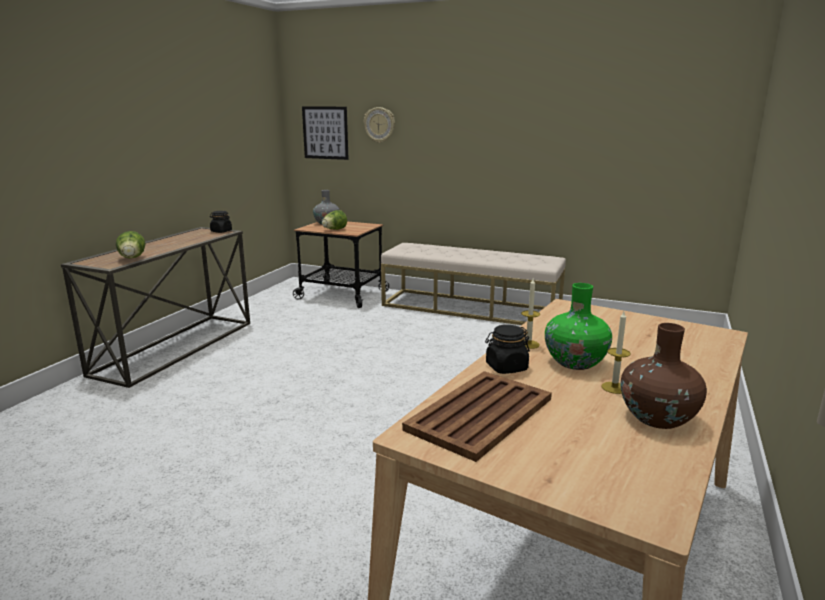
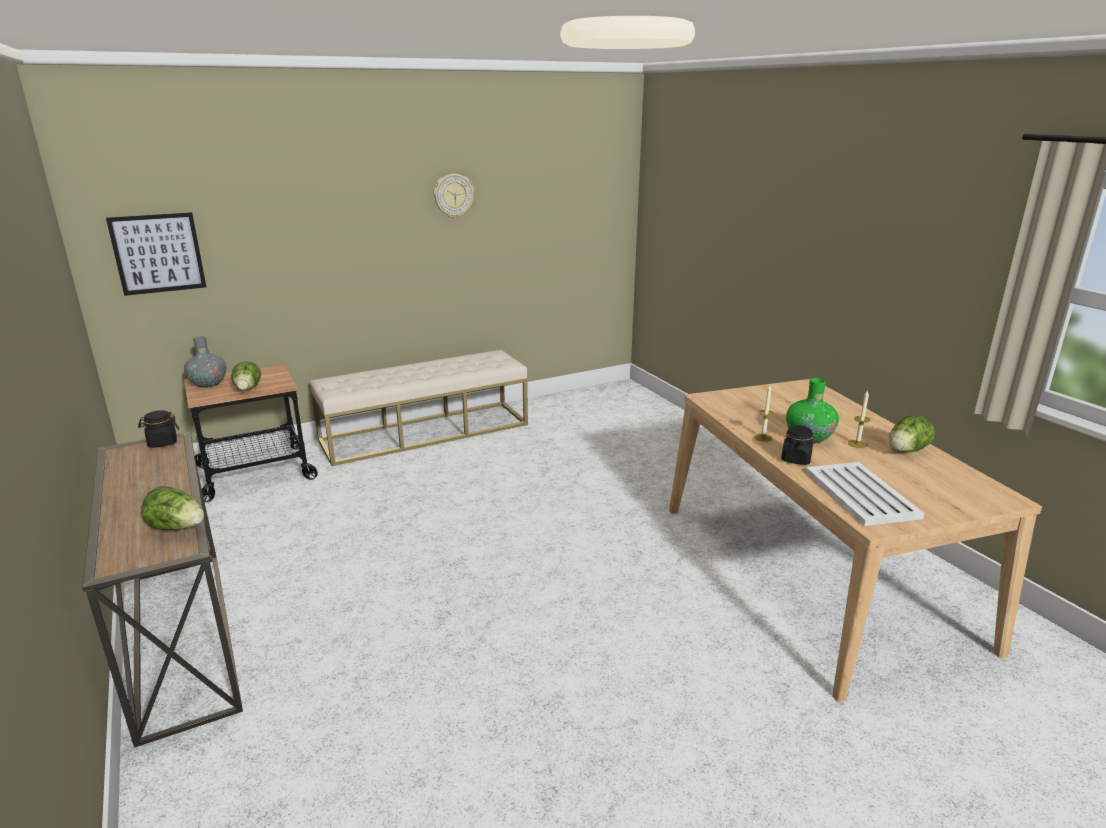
camera: 50 degrees left, 5 degrees up
wall clock [364,107,395,143] -> wall clock moved to [433,174,474,218]
brown tray [402,371,552,462] -> white tray [806,462,925,526]
brown vase [621,323,707,429] -> lettuce [889,415,935,452]

